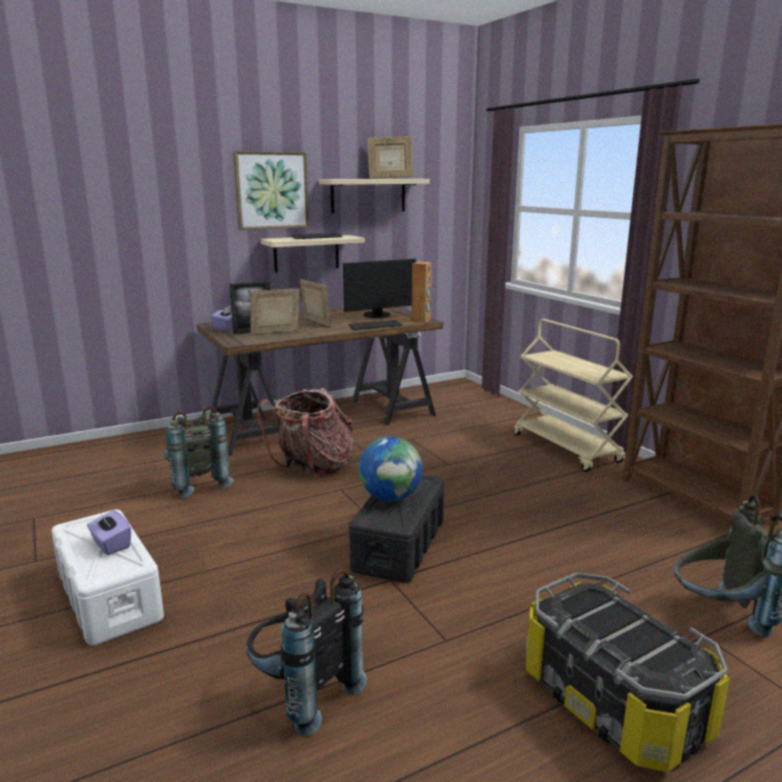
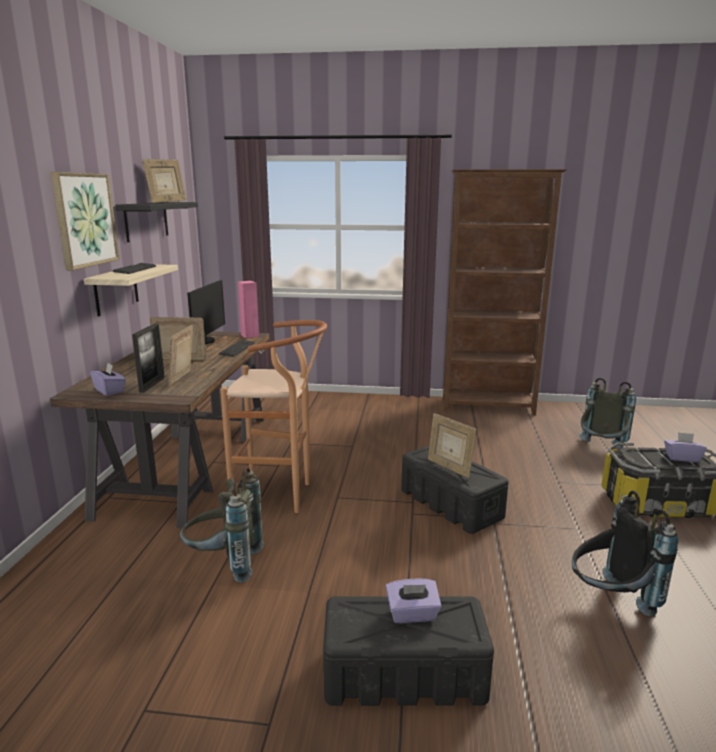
camera: 55 degrees left, 0 degrees up
white storage box [51,510,164,646] -> black storage box [323,596,494,706]
backpack [257,388,353,475] -> brown stool [220,320,327,513]
beige shelf [319,179,430,214] -> black shelf [116,202,198,242]
globe [359,436,423,501] -> picture frame [428,413,476,478]
brown speaker [412,262,432,322] -> pink speaker [238,281,259,338]
beige cart [513,319,633,472] -> none
none -> purple tissue box [664,432,707,462]

